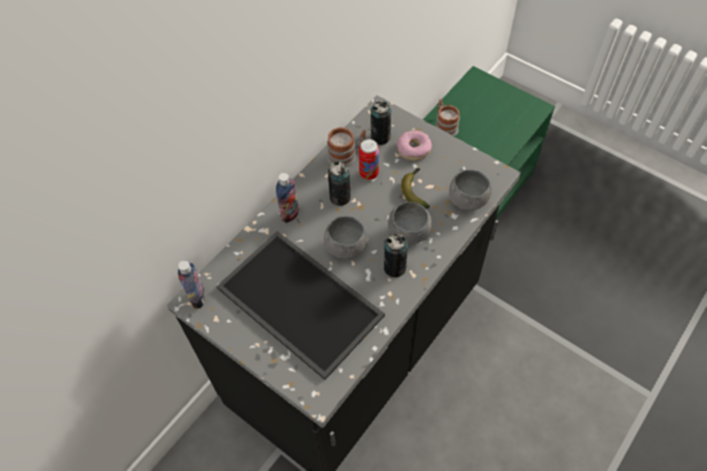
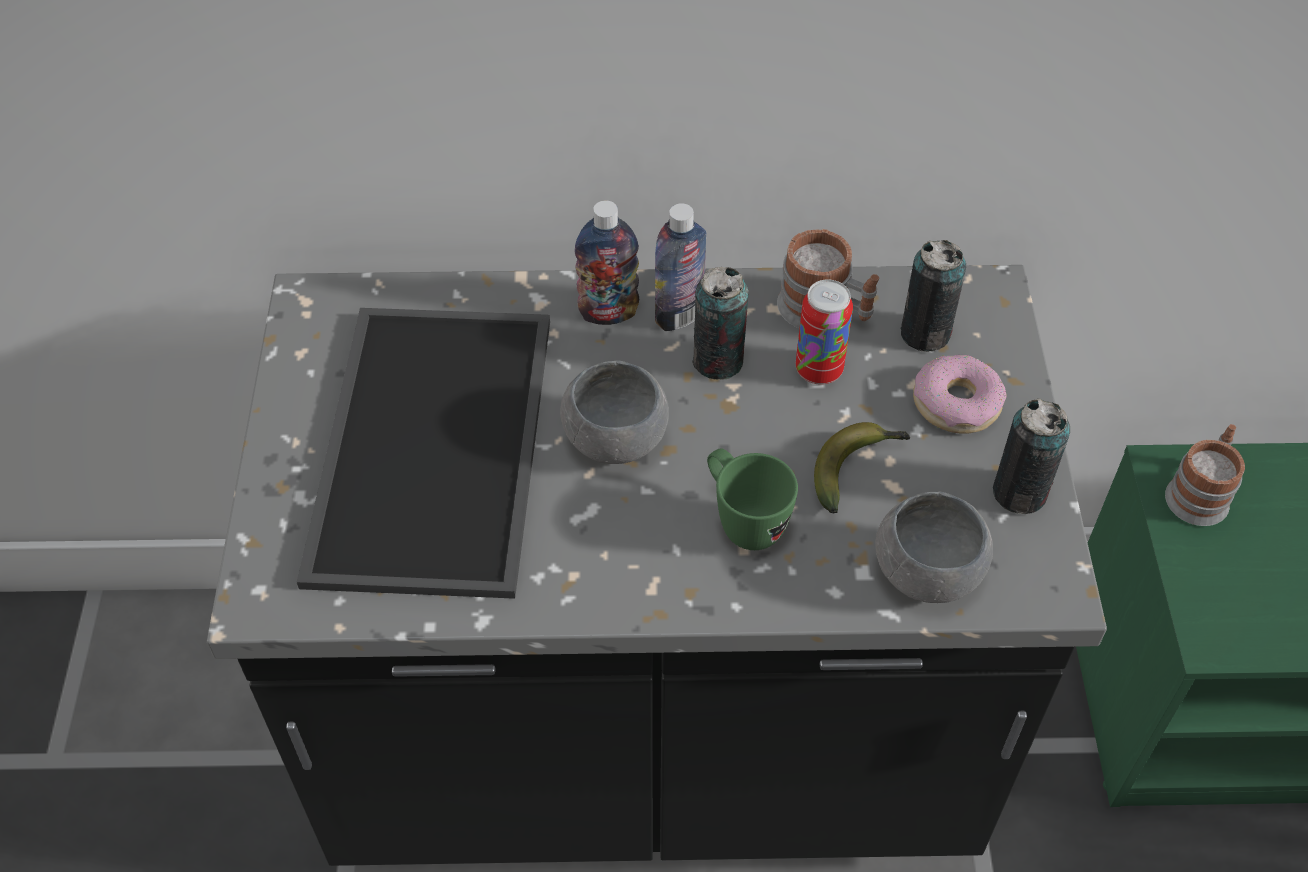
camera: 50 degrees right, 5 degrees down
bottle [178,261,206,309] -> bottle moved to [655,203,706,331]
can [384,234,408,278] -> can moved to [993,398,1070,514]
grey bowl [388,202,432,245] -> green mug [707,449,798,550]

